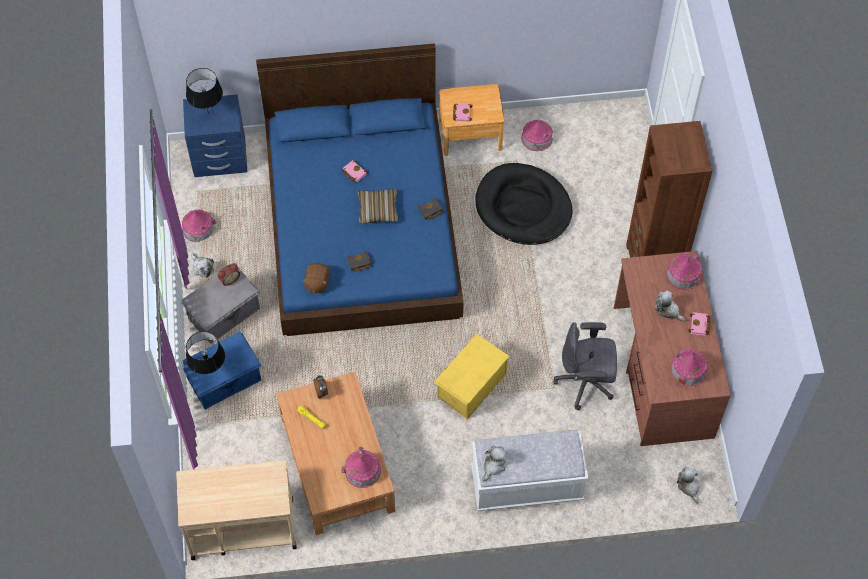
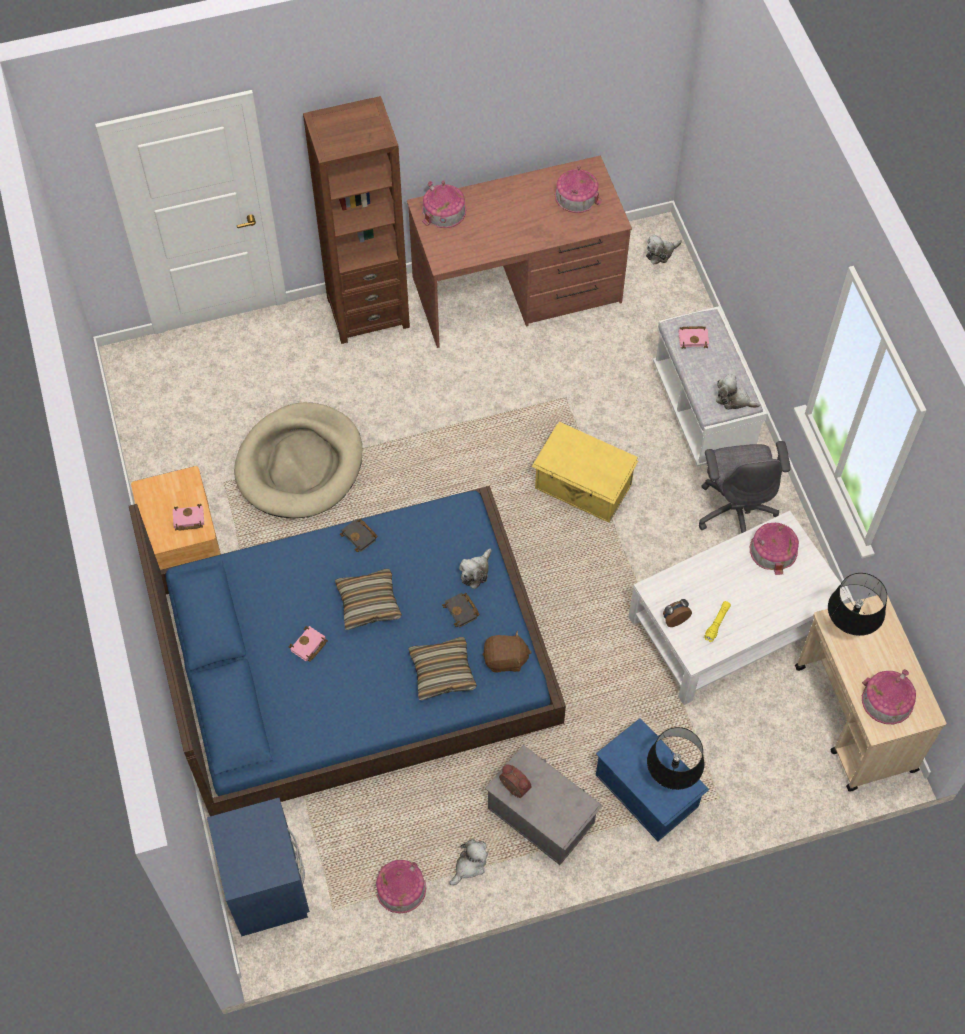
camera: 100 degrees left, 0 degrees up
black table lamp [186,68,223,110] -> black table lamp moved to [828,573,887,636]
brown coffee table [277,372,395,535] -> white coffee table [628,511,851,705]
black dog bed [475,163,572,245] -> beige dog bed [234,402,362,518]
toy house [521,119,553,151] -> toy house moved to [862,669,916,724]
grey office chair [553,322,617,410] -> grey office chair moved to [699,441,791,533]
plush toy [655,290,685,322] -> plush toy moved to [459,549,492,589]
pink book [688,312,710,335] -> pink book moved to [679,326,709,349]
none -> pillow [408,637,477,701]

